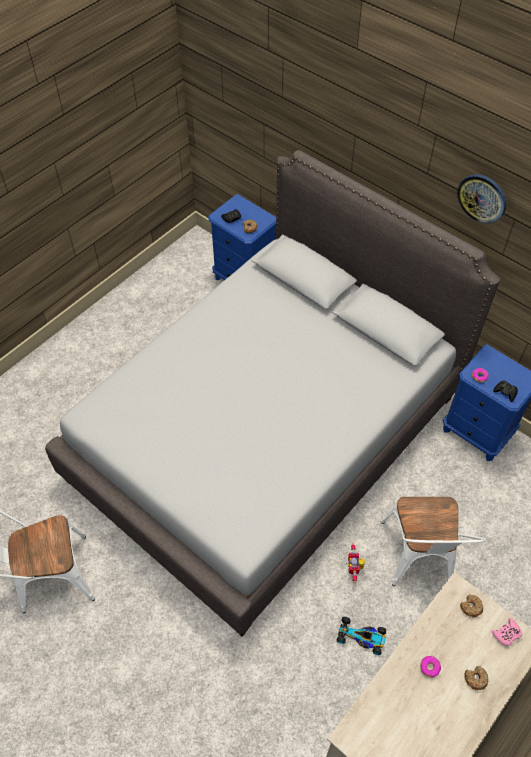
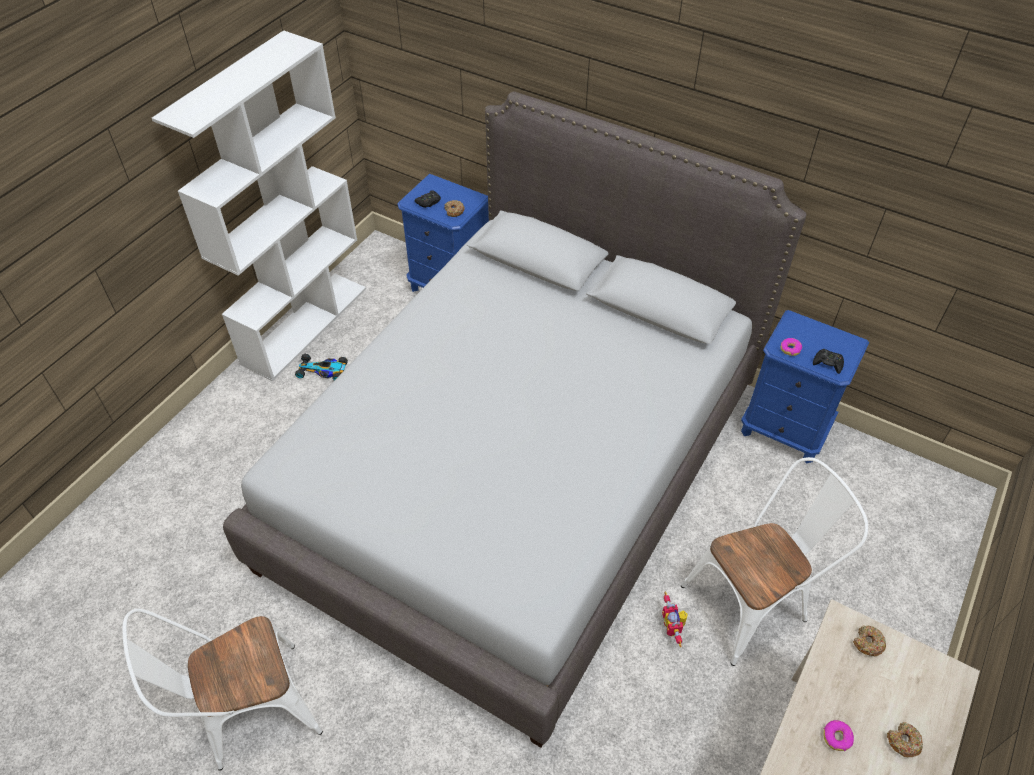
camera: 10 degrees left, 5 degrees down
toy car [337,617,386,655] -> toy car moved to [295,354,348,380]
white chair [381,497,486,586] -> white chair turned 105 degrees counterclockwise [681,457,868,666]
wall clock [457,174,506,223] -> none
pink game controller [492,618,522,646] -> none
none -> white bookcase [152,30,366,381]

